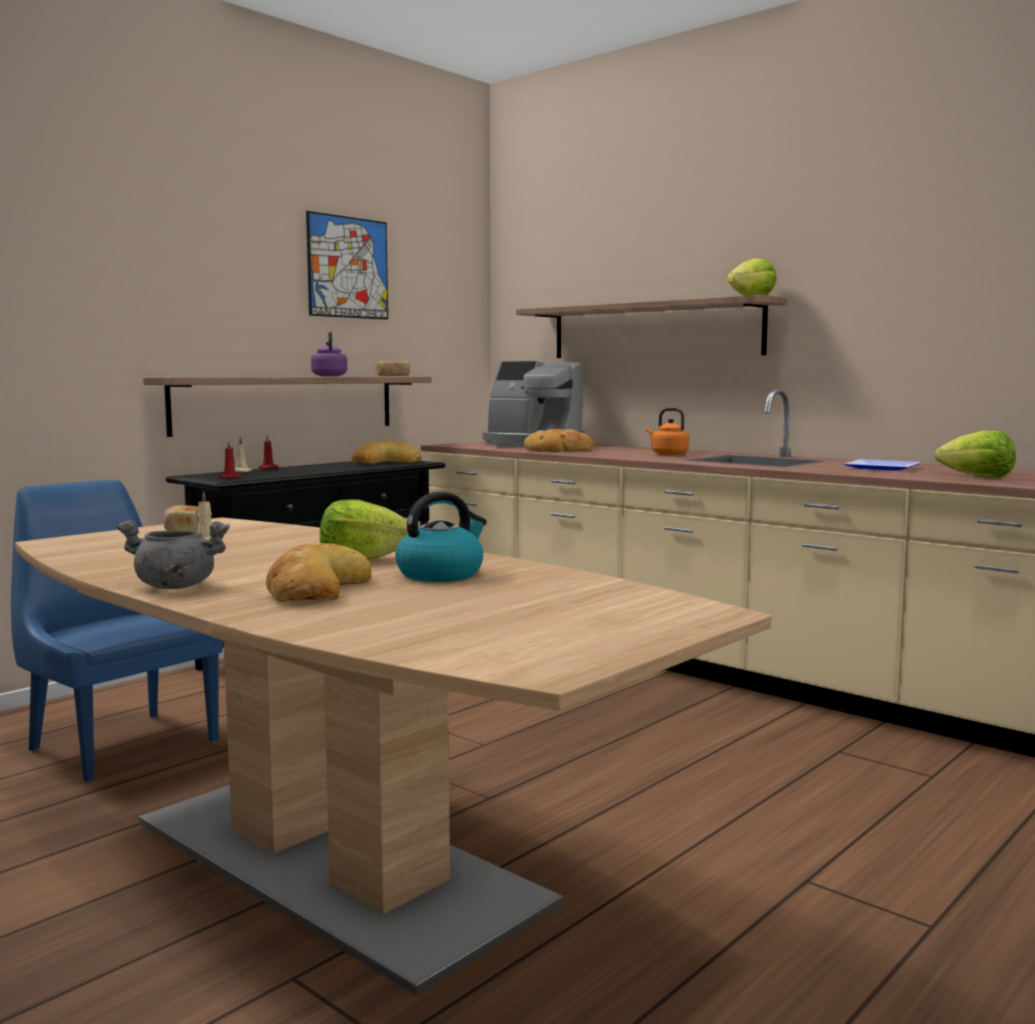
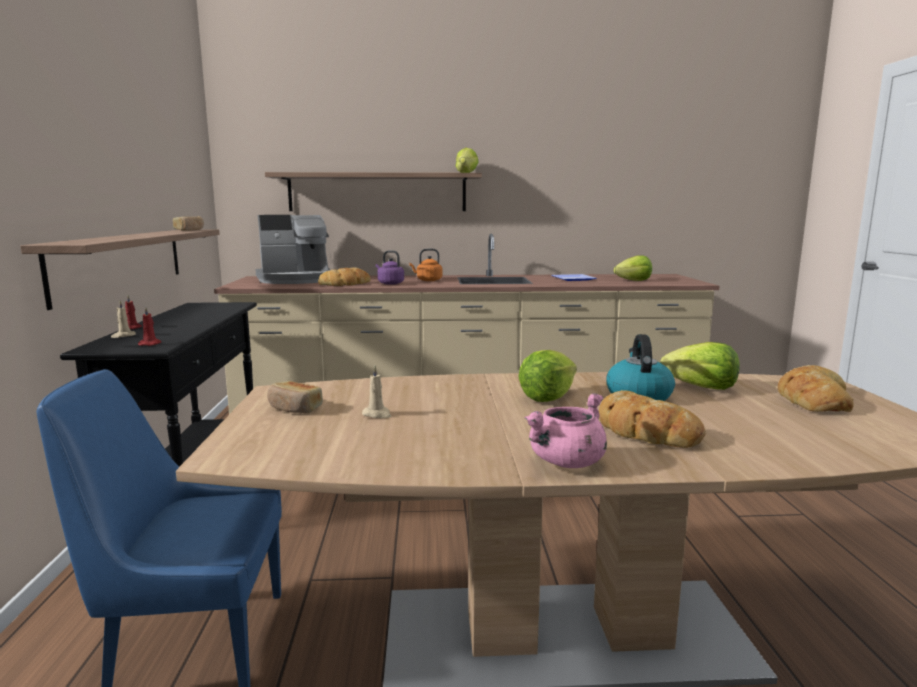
camera: 45 degrees left, 5 degrees up
grey cooking pot [116,520,230,589] -> pink cooking pot [524,393,607,468]
picture [306,211,388,320] -> none
purple kettle [311,331,347,376] -> purple kettle moved to [376,250,404,285]
bread [352,441,422,464] -> bread moved to [778,365,854,412]
none -> lettuce [660,342,740,390]

